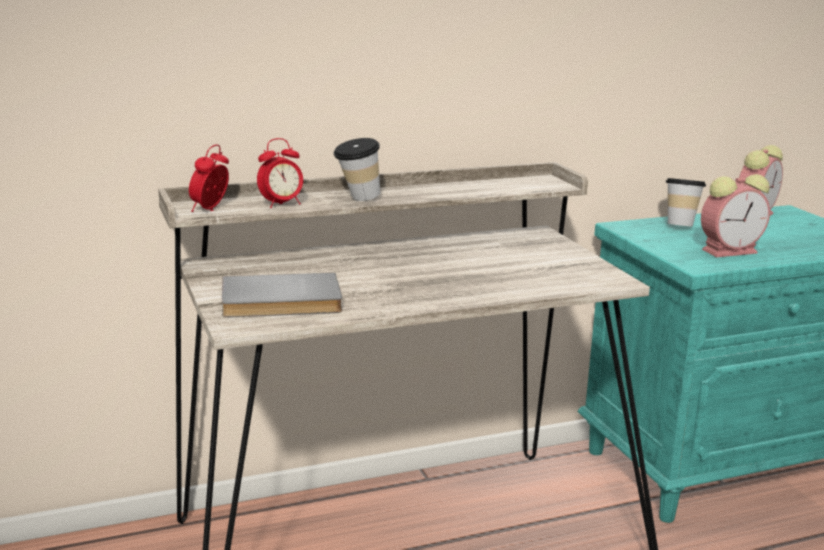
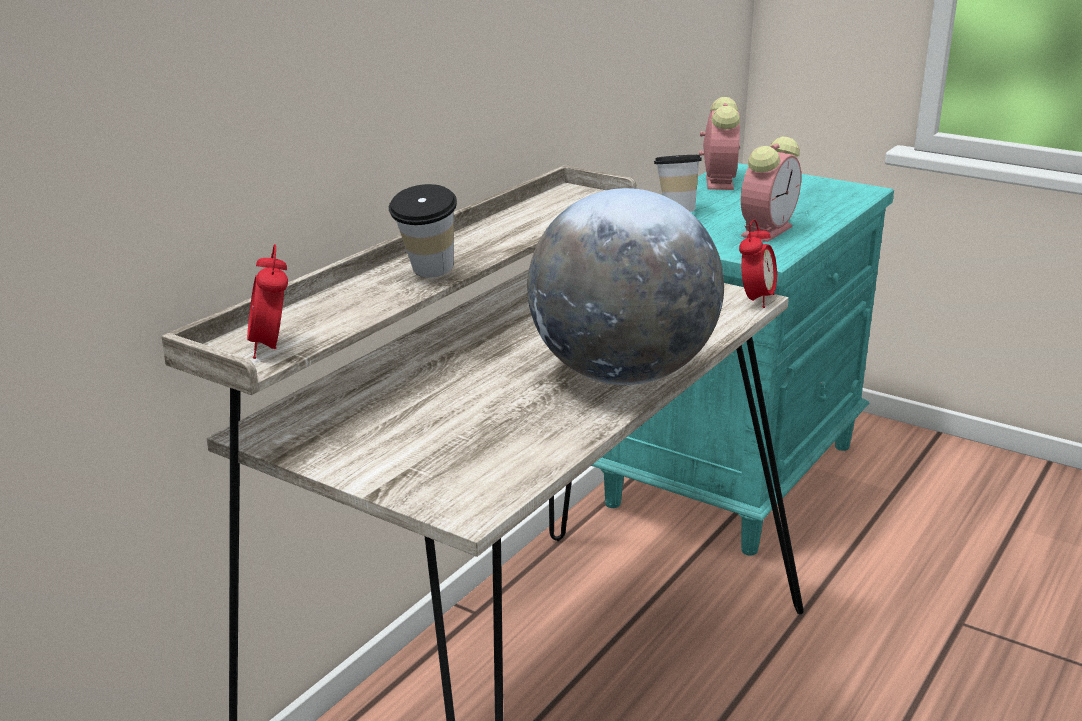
camera: 35 degrees left, 5 degrees up
grey book [222,273,342,317] -> none
alarm clock [257,138,303,208] -> alarm clock moved to [739,219,777,308]
none -> globe [527,188,724,385]

